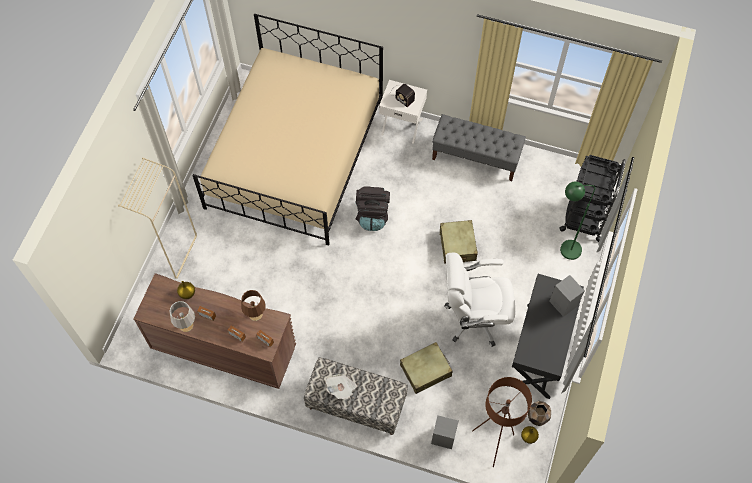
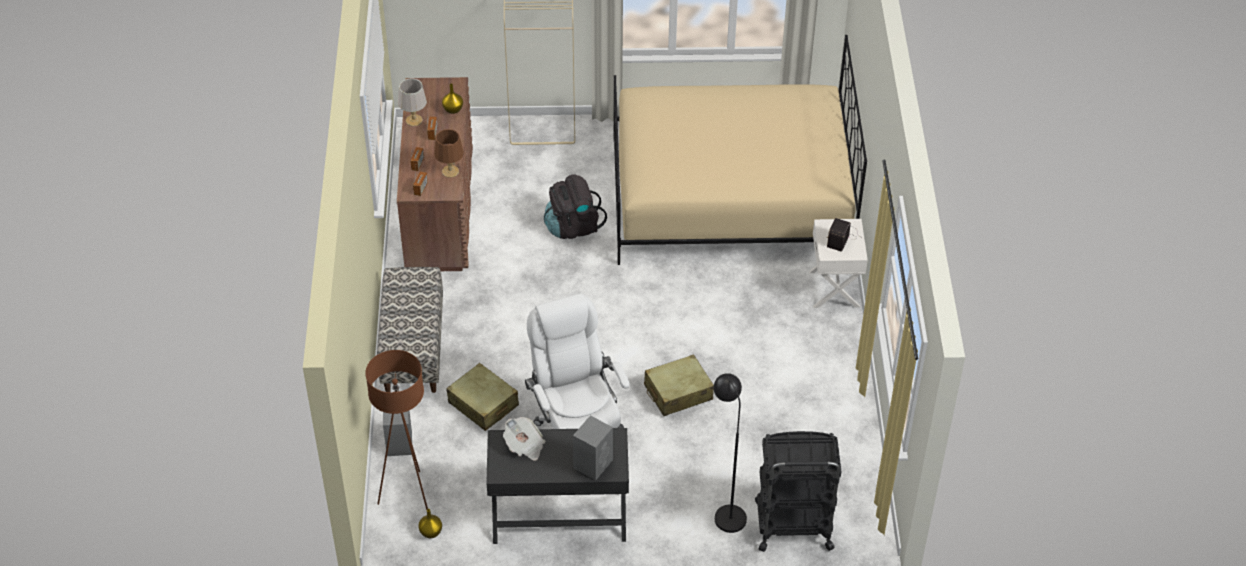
camera: 70 degrees right, 15 degrees down
newspaper [326,374,357,399] -> newspaper moved to [503,417,545,461]
black backpack [355,186,390,231] -> black backpack moved to [544,174,607,239]
grey bench [432,114,526,181] -> none
brown planter [528,401,551,426] -> none
green floor lamp [560,182,595,260] -> black floor lamp [714,373,747,533]

